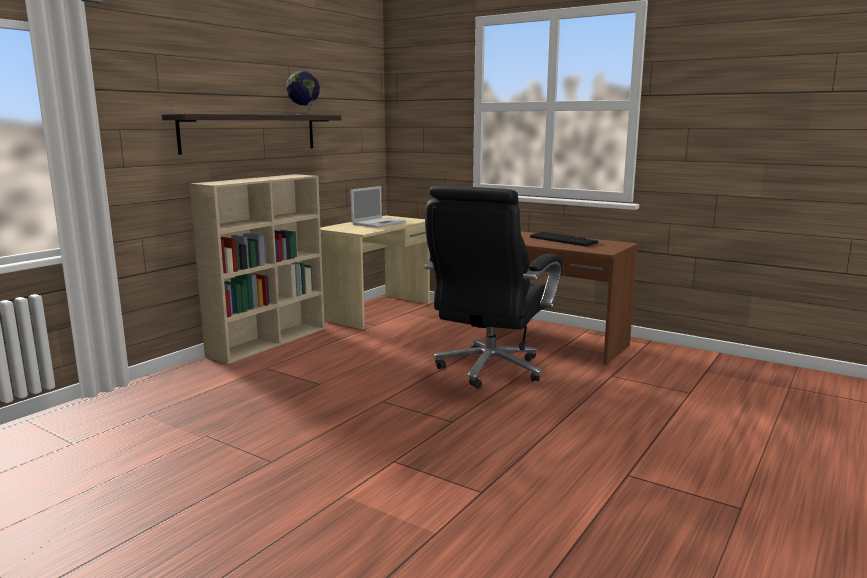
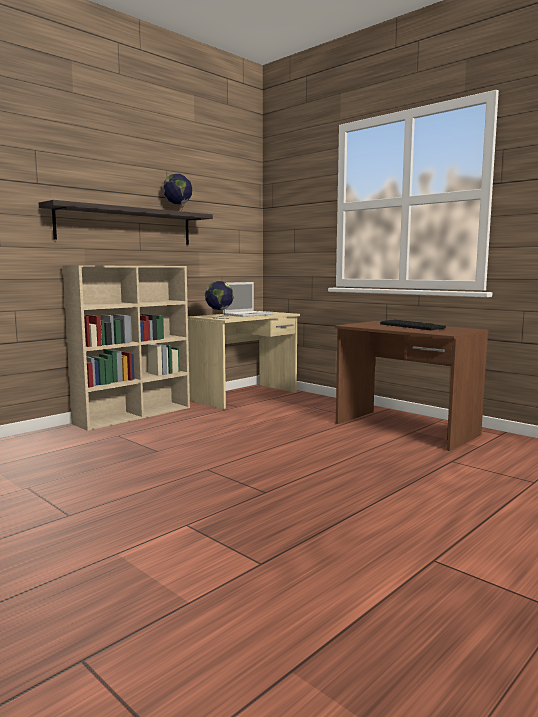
camera: 10 degrees right, 5 degrees down
black office chair [424,185,563,388] -> none
none -> globe [205,281,234,319]

